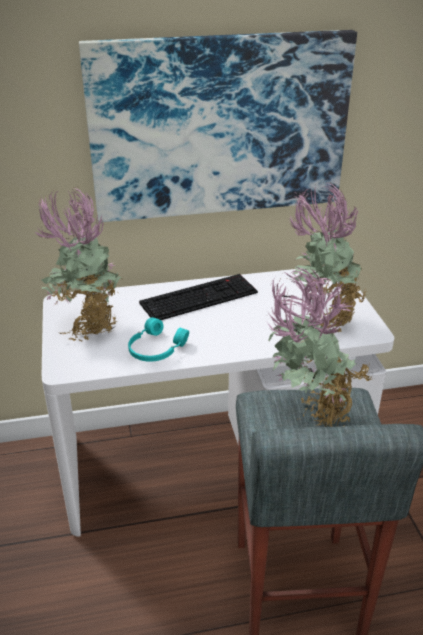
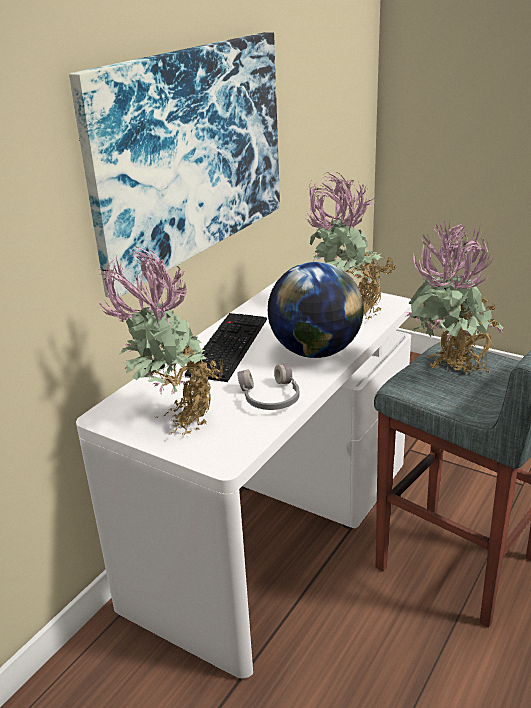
camera: 45 degrees left, 5 degrees down
turquoise headphones [128,317,189,362] -> grey headphones [237,364,299,410]
none -> globe [268,262,364,358]

